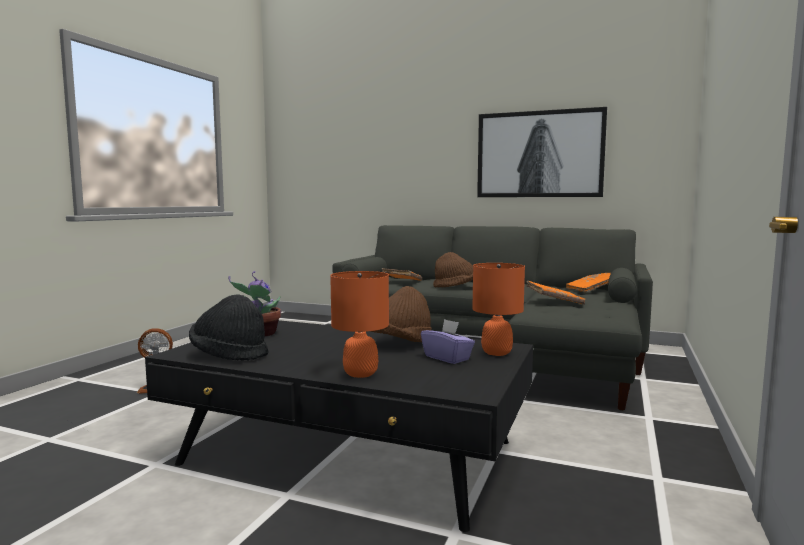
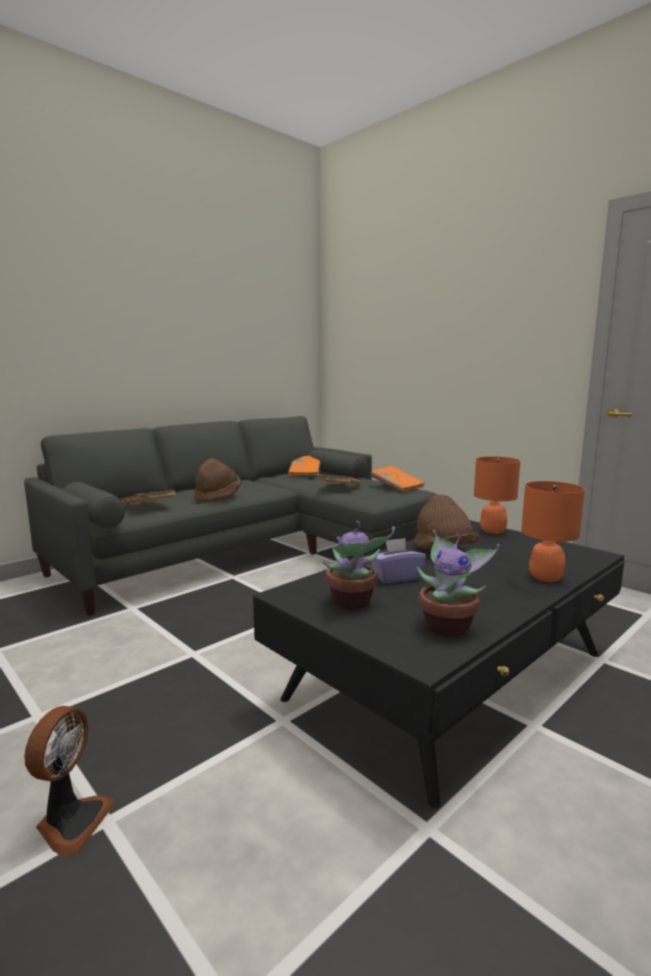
camera: 65 degrees left, 5 degrees up
black hat [189,294,269,361] -> potted plant [417,530,500,637]
purple tissue box [421,319,475,364] -> purple tissue box moved to [370,538,426,583]
picture [477,107,607,197] -> none
none -> orange book [370,465,425,493]

